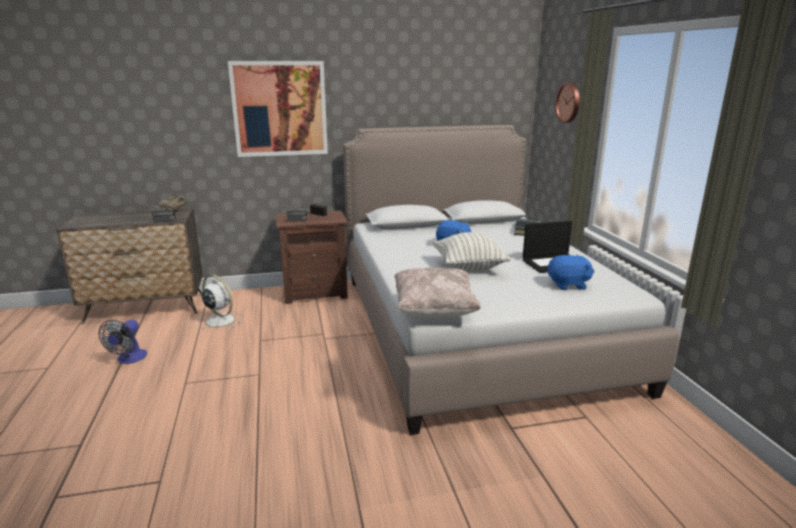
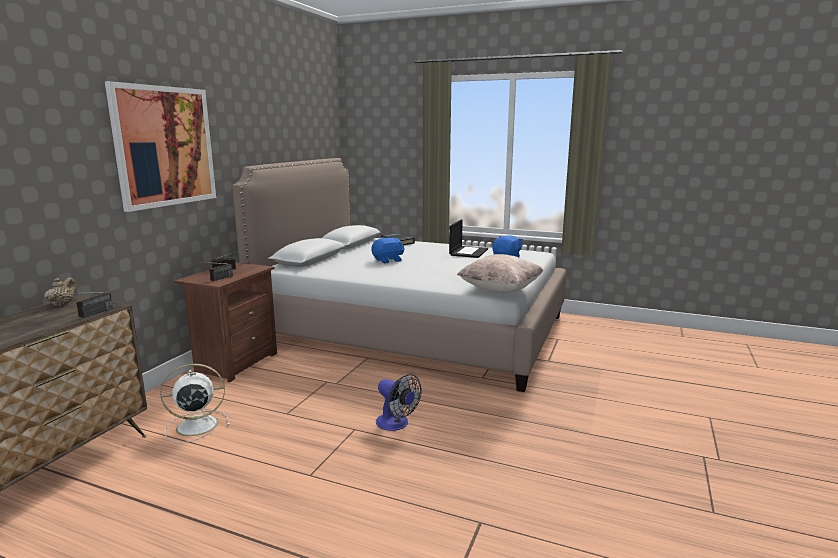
camera: 55 degrees left, 5 degrees down
fan [98,320,147,364] -> fan moved to [376,374,421,431]
pillow [433,232,511,272] -> none
wall clock [555,83,580,123] -> none

